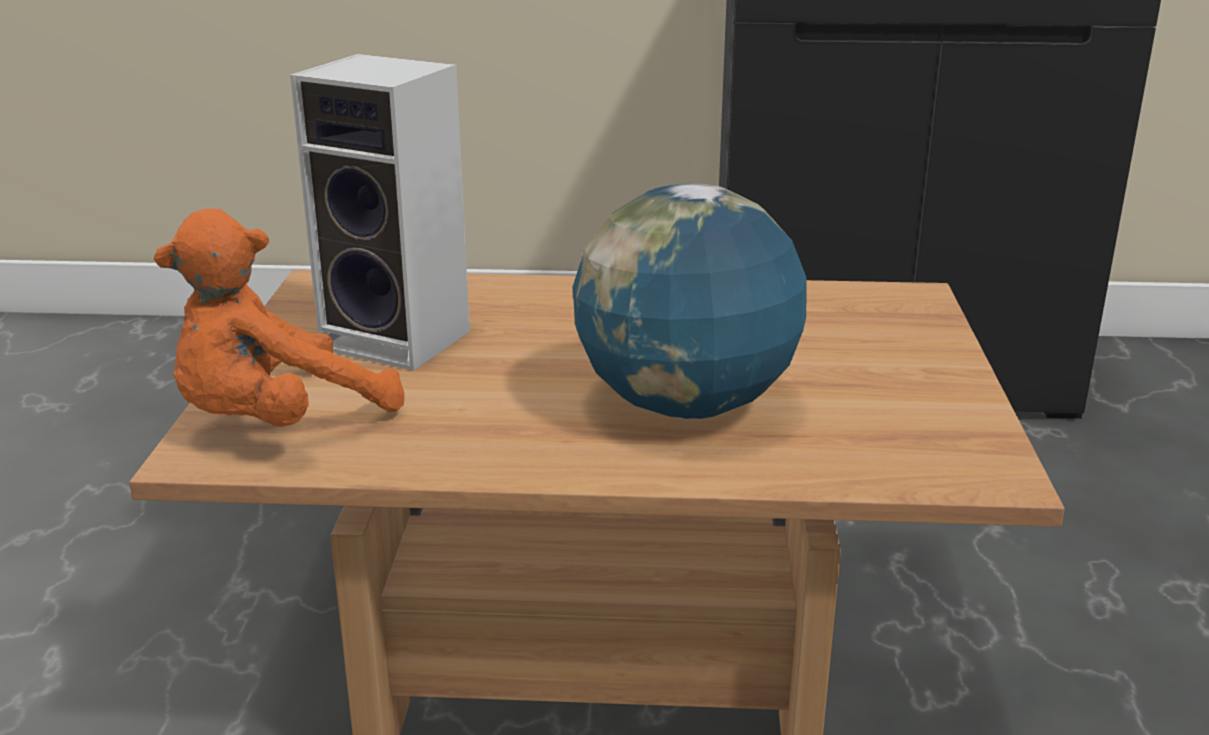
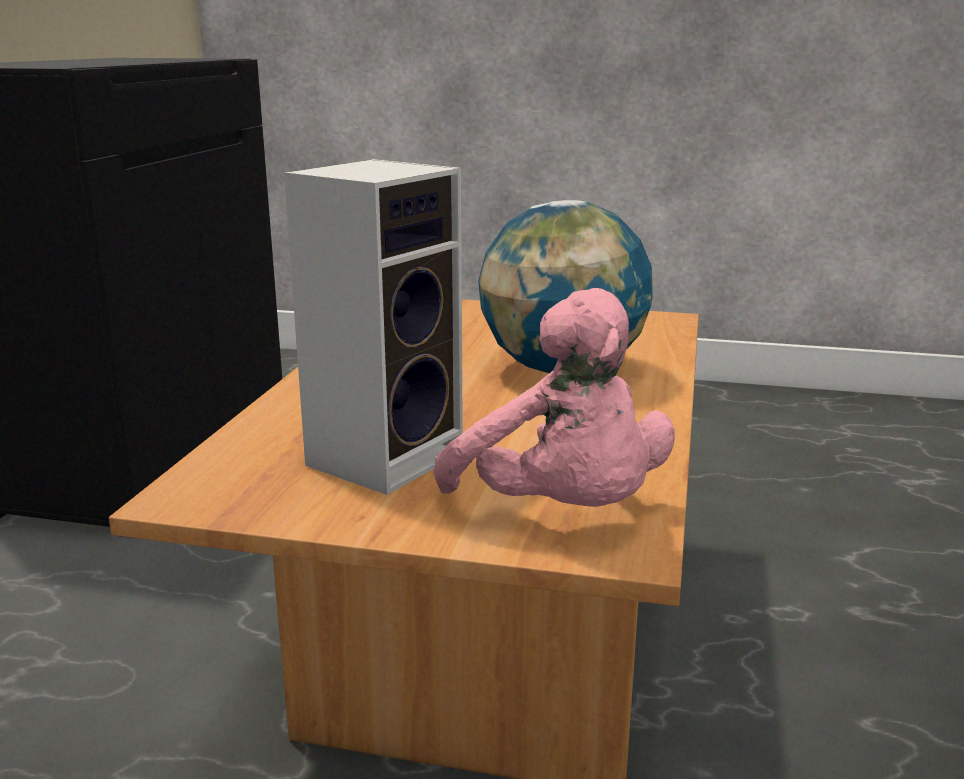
camera: 80 degrees left, 5 degrees down
orange plush toy [154,209,405,427] -> pink plush toy [434,288,675,507]

